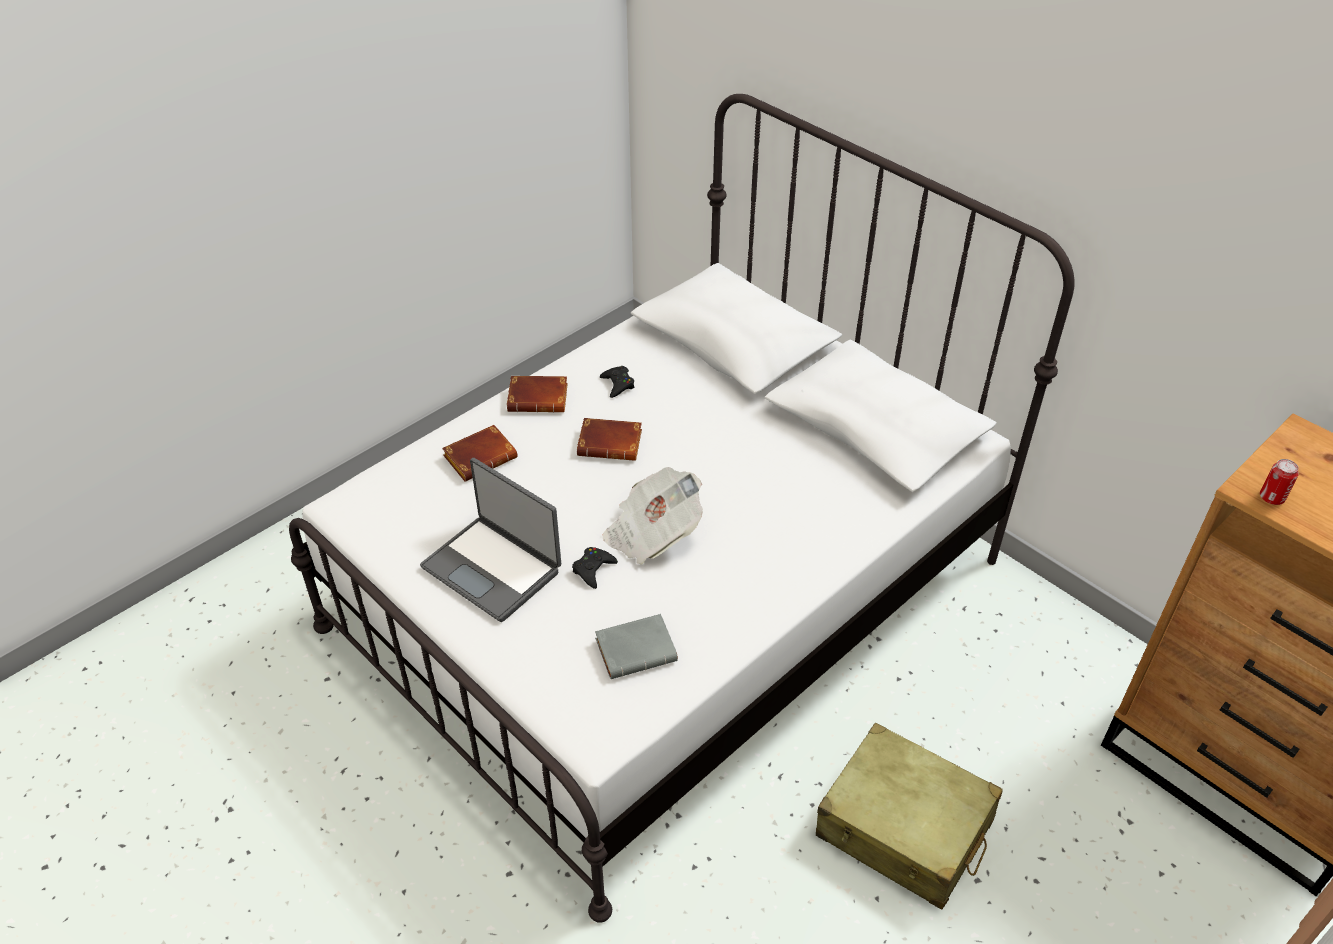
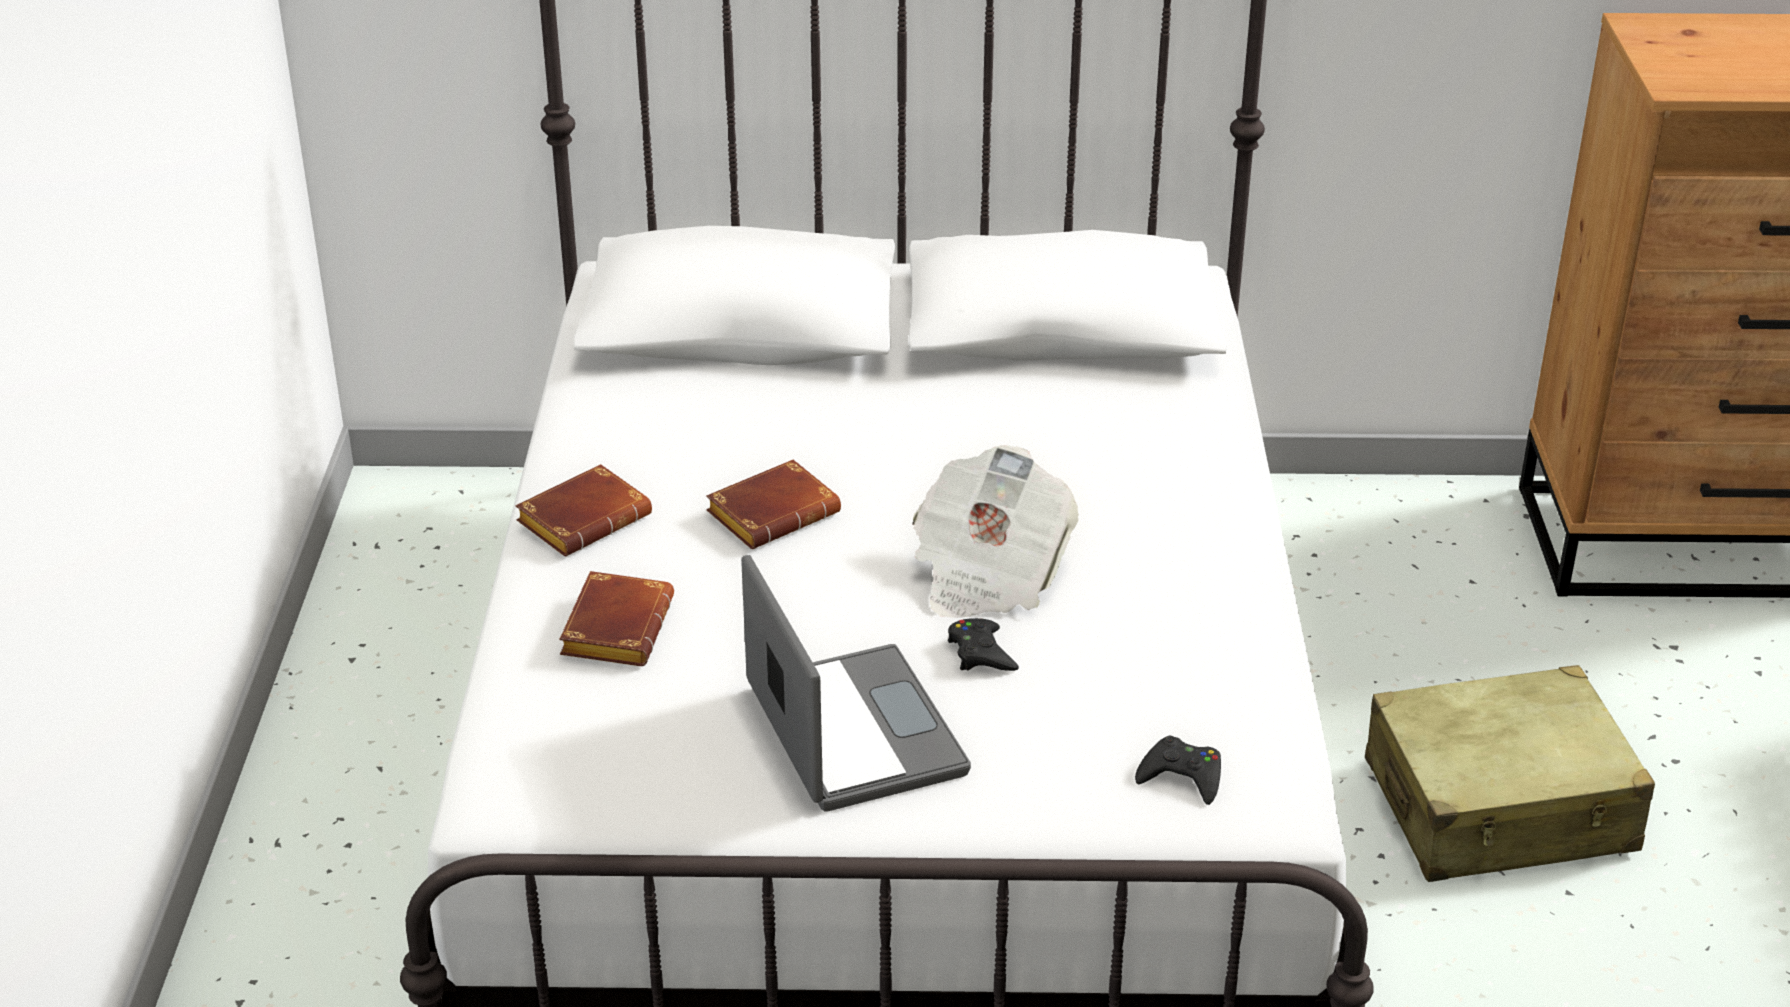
camera: 45 degrees left, 10 degrees down
laptop [420,458,561,622] -> laptop turned 105 degrees counterclockwise [741,555,971,812]
grey book [595,614,678,679] -> none
black game controller [600,366,635,398] -> black game controller moved to [1135,736,1221,805]
can [1260,459,1299,505] -> none

